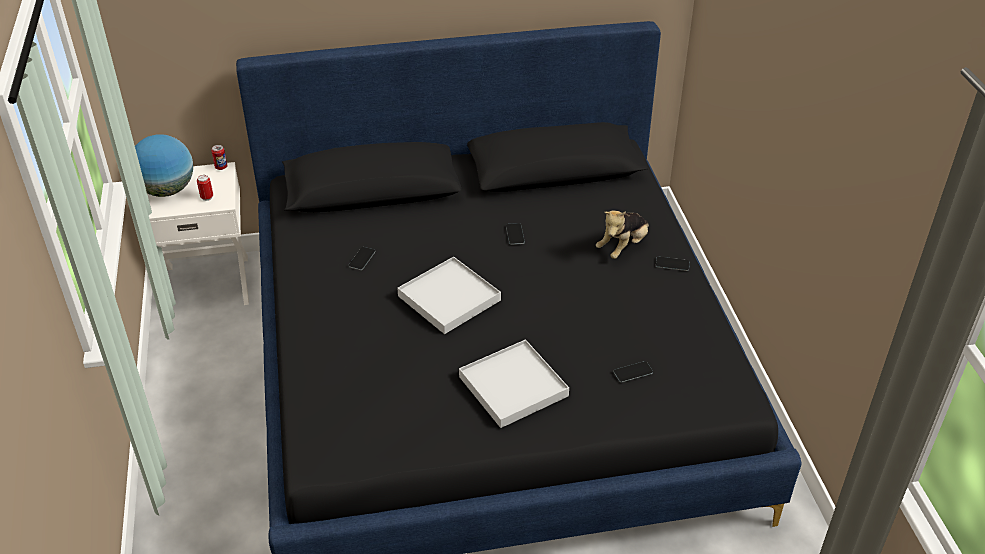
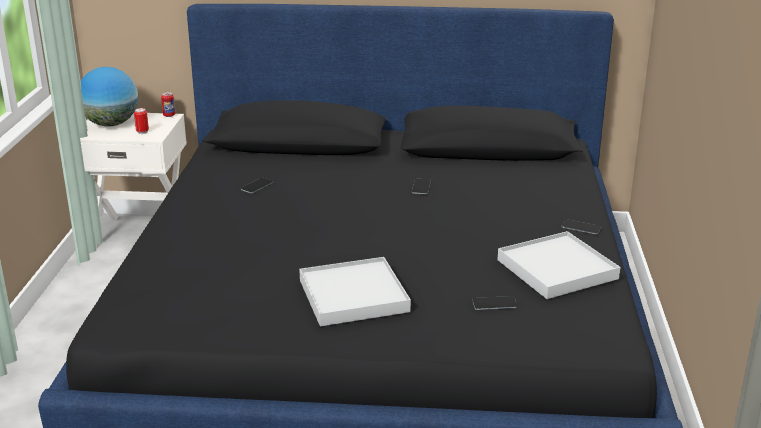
camera: 15 degrees right, 15 degrees down
white tray [397,257,501,334] -> white tray moved to [498,231,620,299]
plush toy [596,211,649,259] -> none

